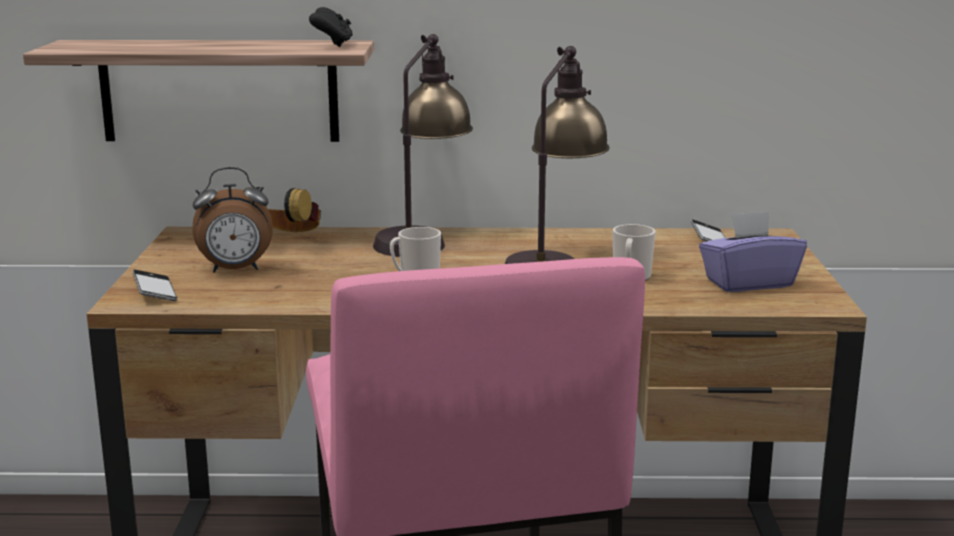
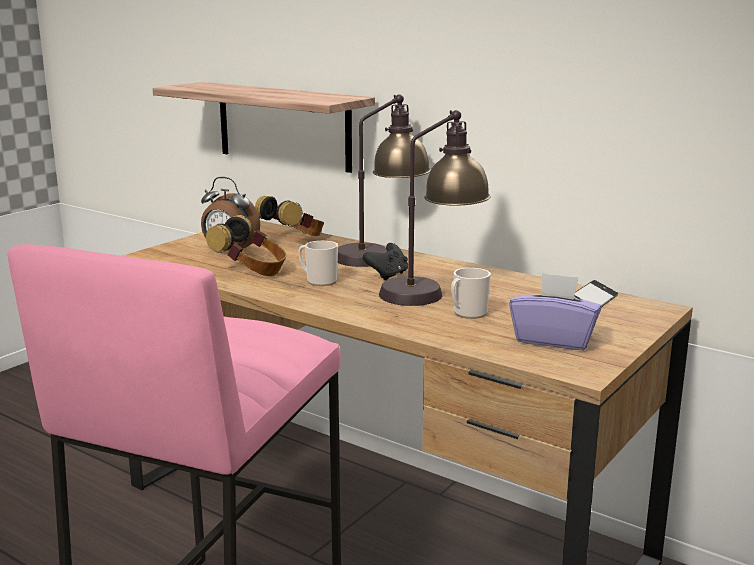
camera: 35 degrees right, 0 degrees up
phone [133,270,177,301] -> none
black game controller [309,7,353,47] -> black game controller moved to [363,243,408,281]
none -> headphones [206,215,286,276]

